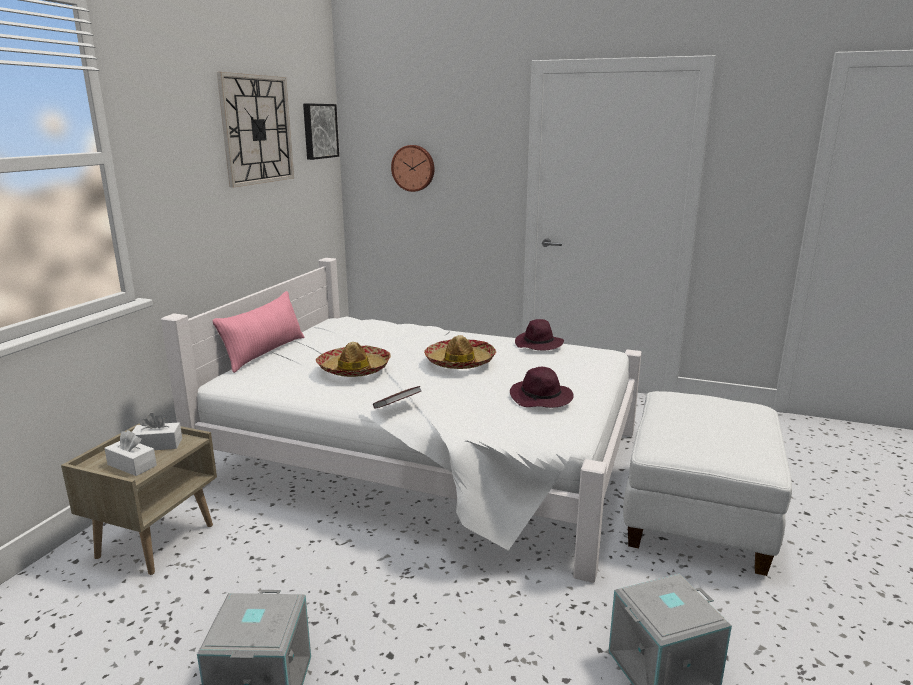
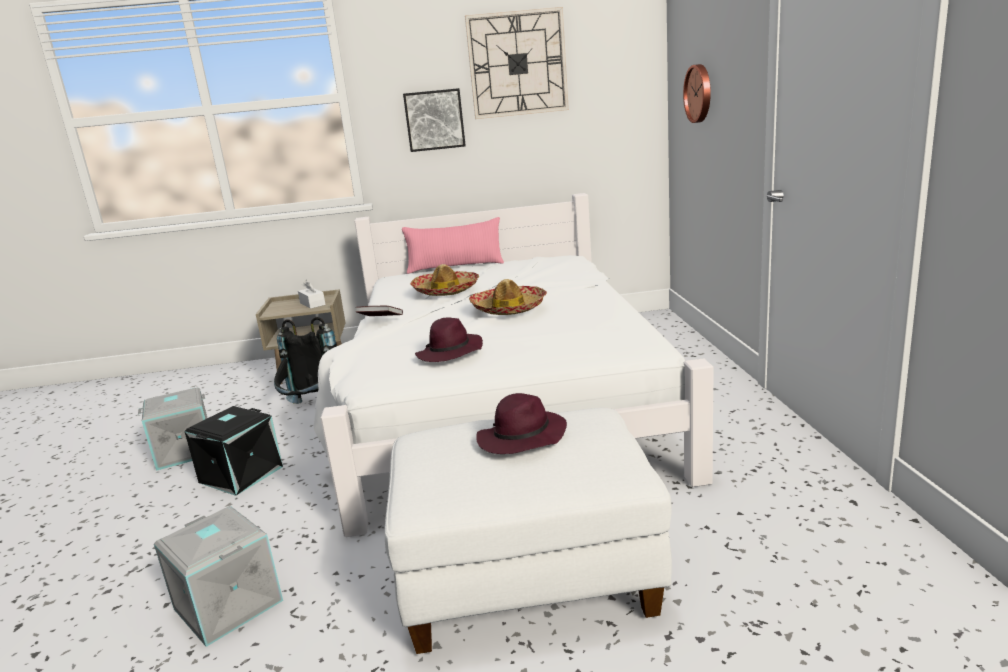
camera: 65 degrees right, 0 degrees up
white tissue box [104,430,157,476] -> none
picture [303,103,339,160] -> picture moved to [403,88,466,152]
purple hat [515,319,564,350] -> purple hat moved to [476,393,567,454]
none -> black storage box [185,406,283,496]
none -> black backpack [274,317,337,404]

